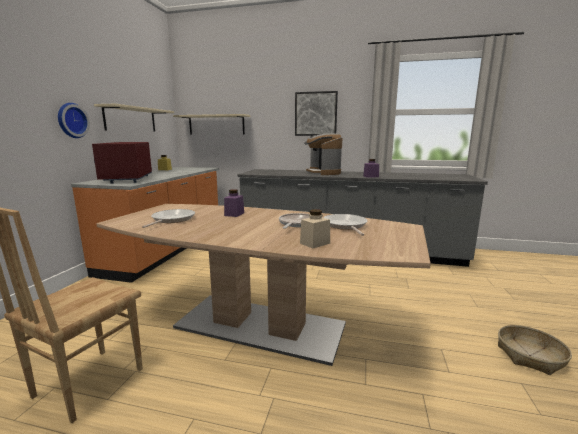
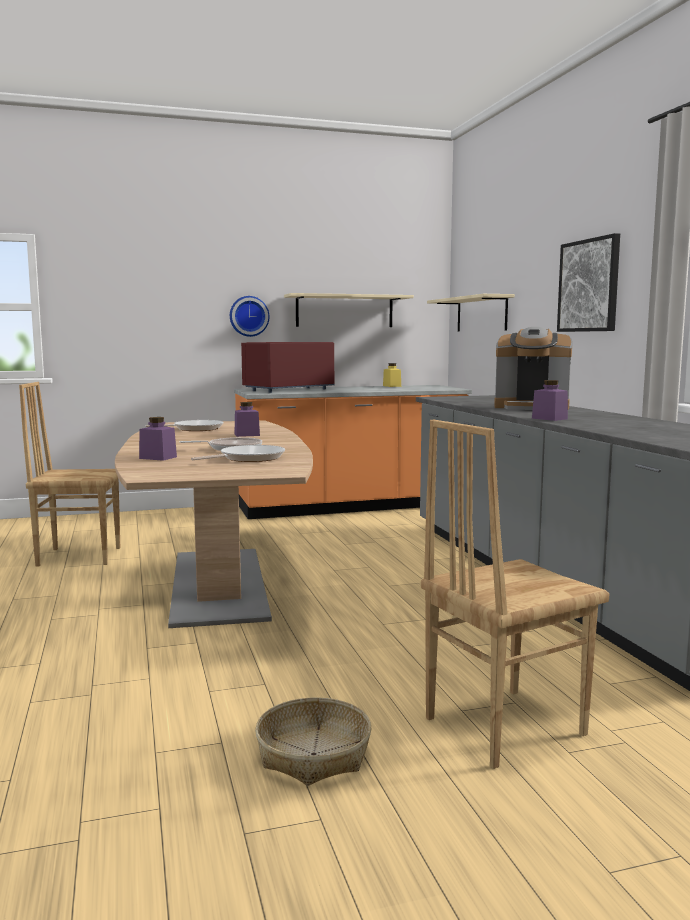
camera: 60 degrees right, 5 degrees down
beige jar [300,209,330,249] -> purple jar [139,417,177,461]
coffee machine [304,133,342,175] -> coffee machine turned 120 degrees counterclockwise [494,327,572,410]
none -> brown chair [421,419,609,769]

